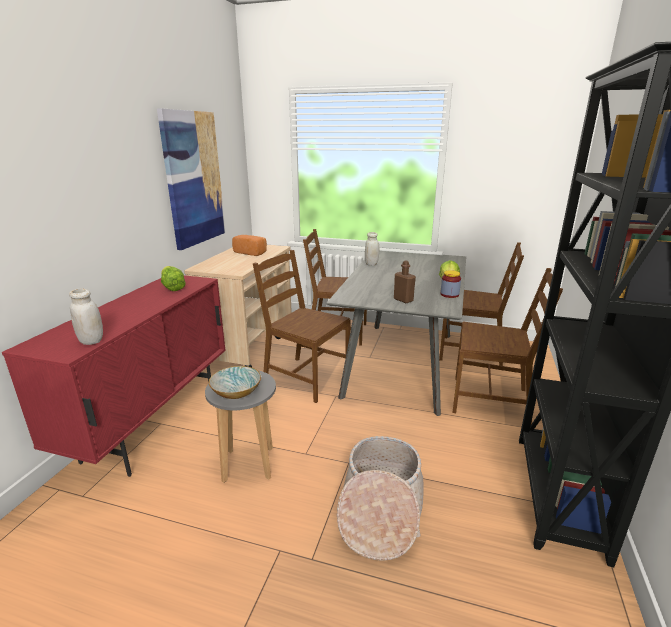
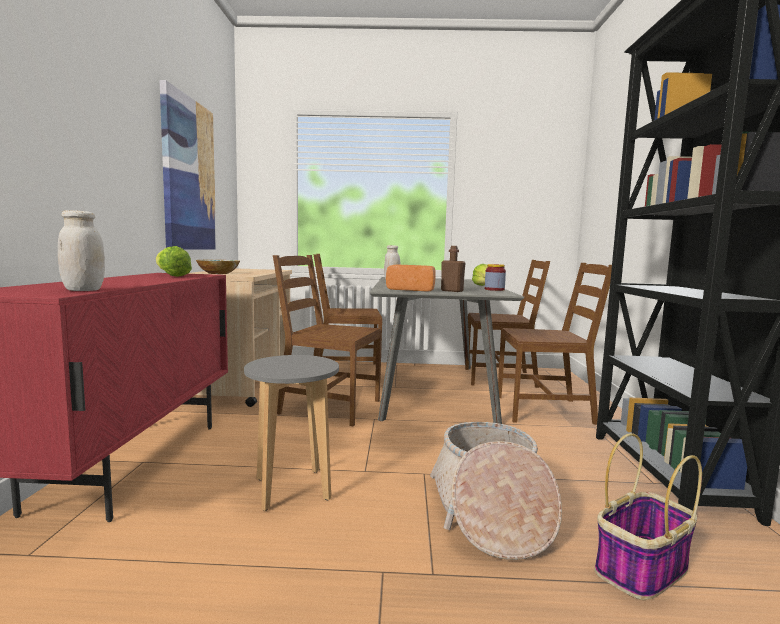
camera: 15 degrees left, 15 degrees down
bowl [209,366,261,399] -> bowl moved to [196,260,240,274]
bread [232,235,267,256] -> bread moved to [386,264,436,292]
none -> basket [595,433,702,600]

